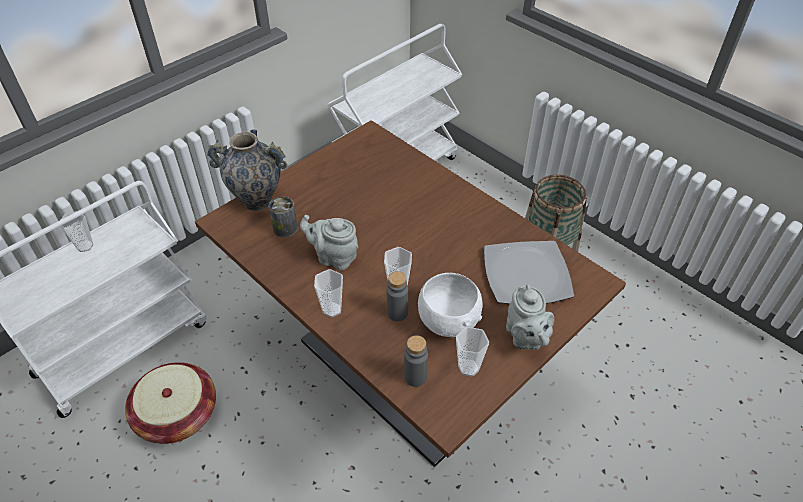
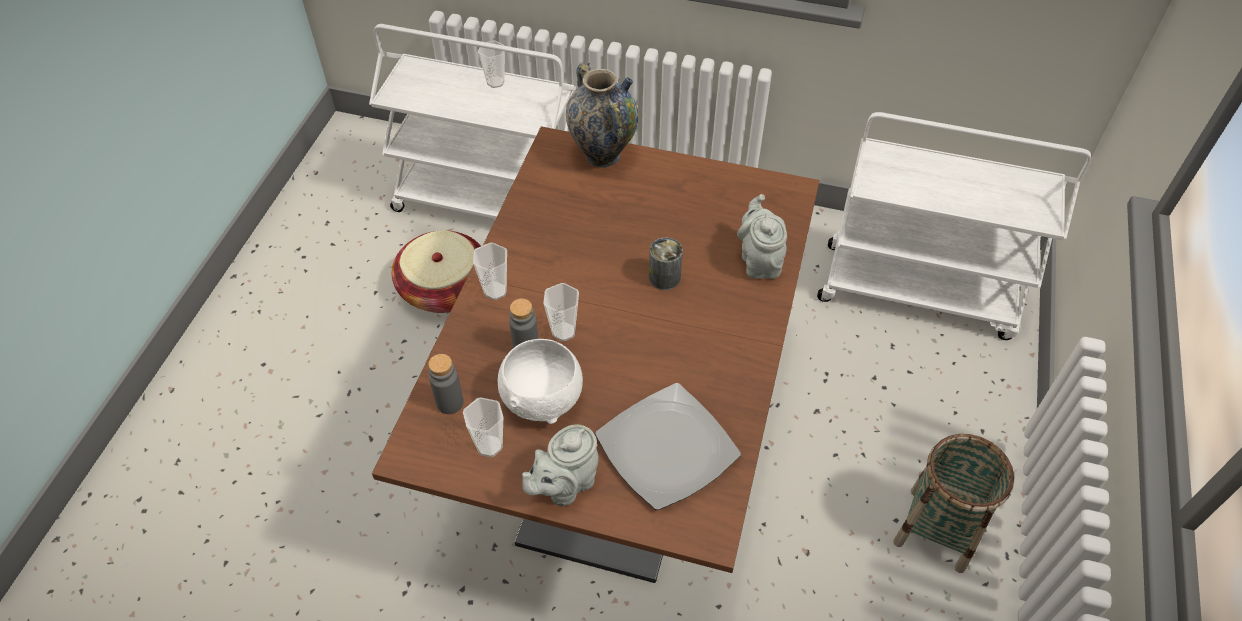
camera: 60 degrees right, 5 degrees up
can [269,197,298,237] -> can moved to [649,238,683,290]
grey teapot [300,215,358,271] -> grey teapot moved to [737,194,787,279]

